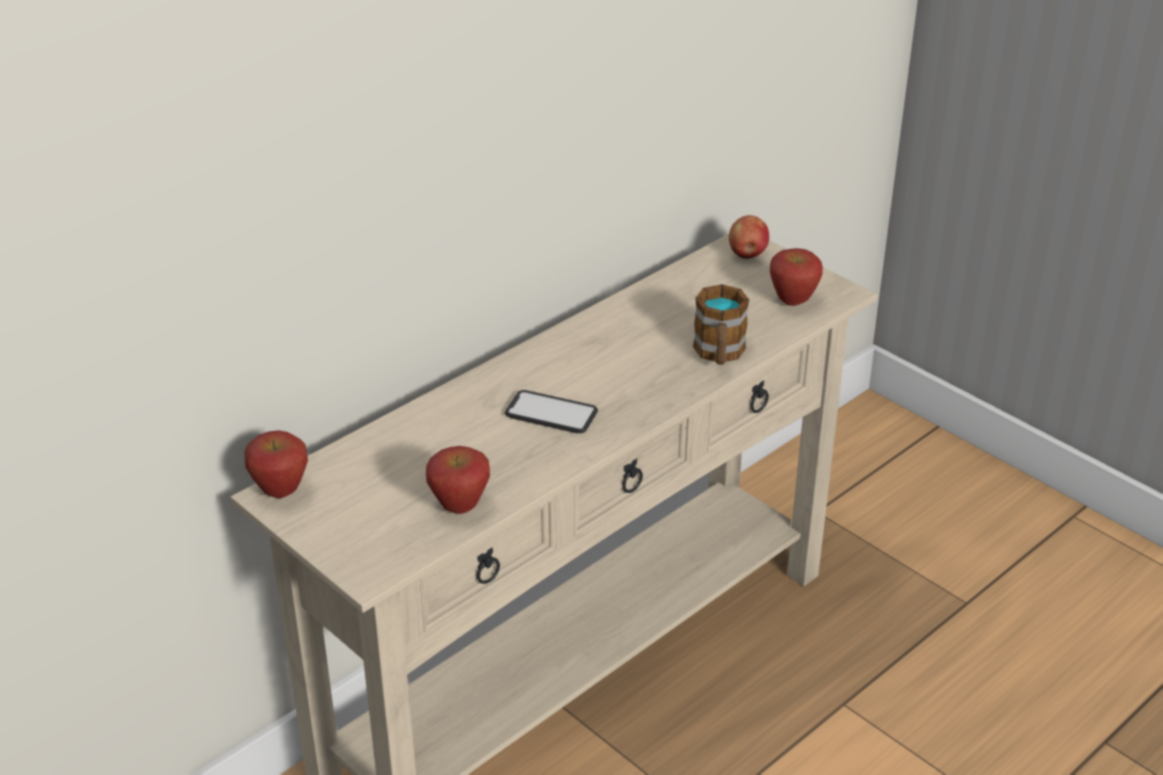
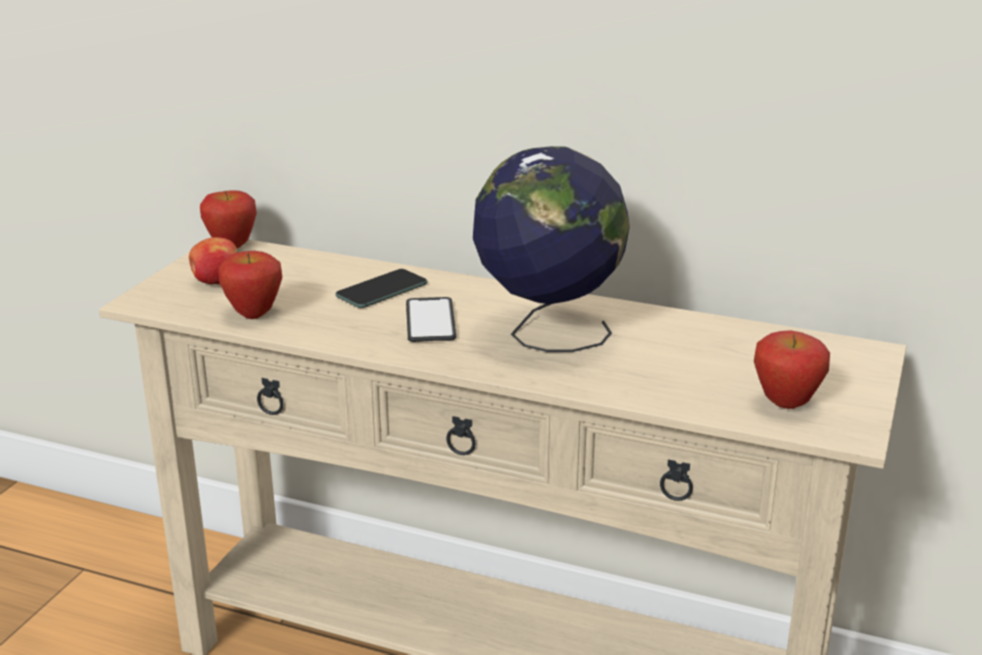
camera: 65 degrees right, 10 degrees down
mug [693,284,749,365] -> none
apple [729,215,769,259] -> apple moved to [189,237,237,284]
none -> phone [335,269,428,308]
none -> globe [473,146,630,352]

